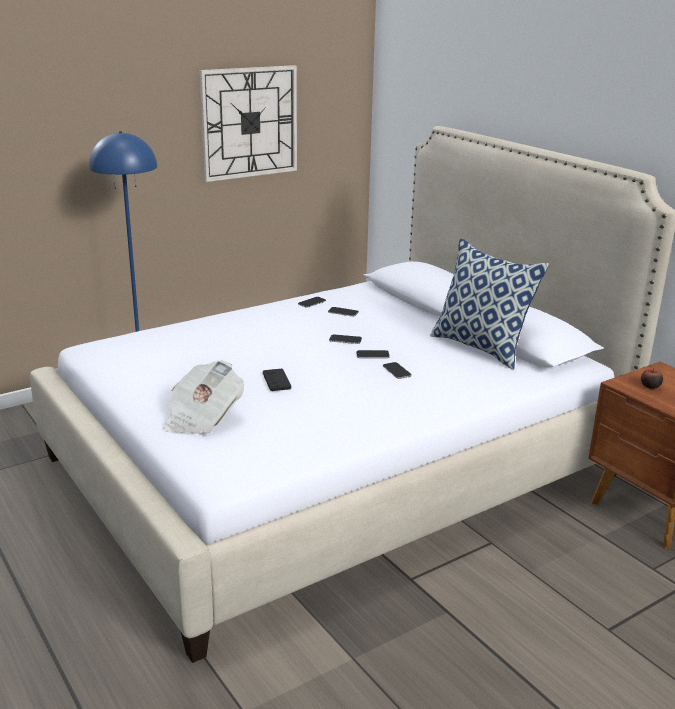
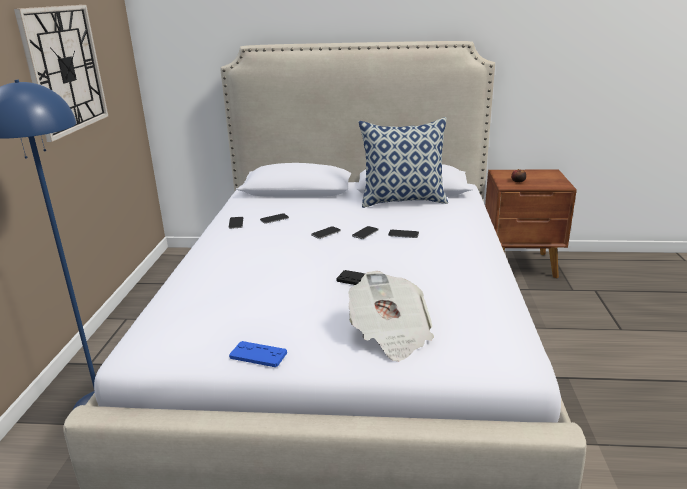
camera: 50 degrees left, 0 degrees up
none -> blue game controller [229,341,287,367]

